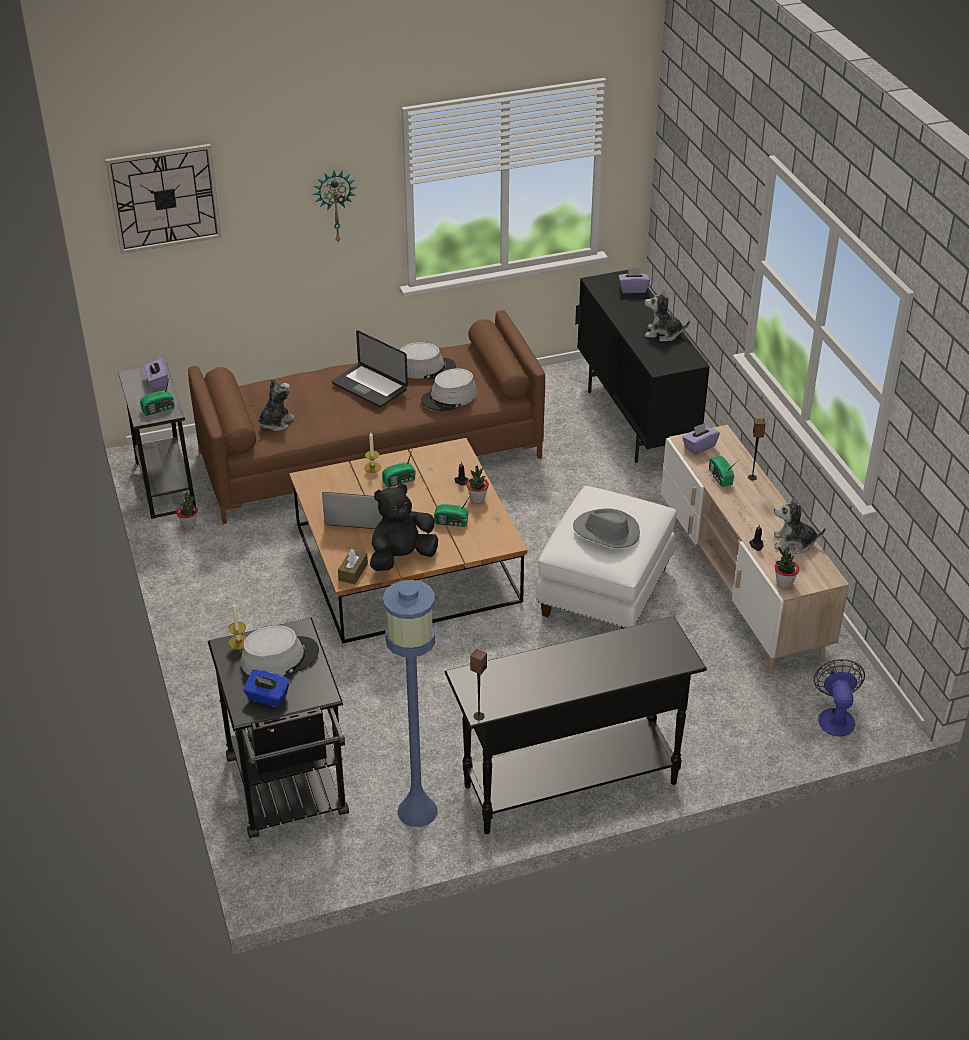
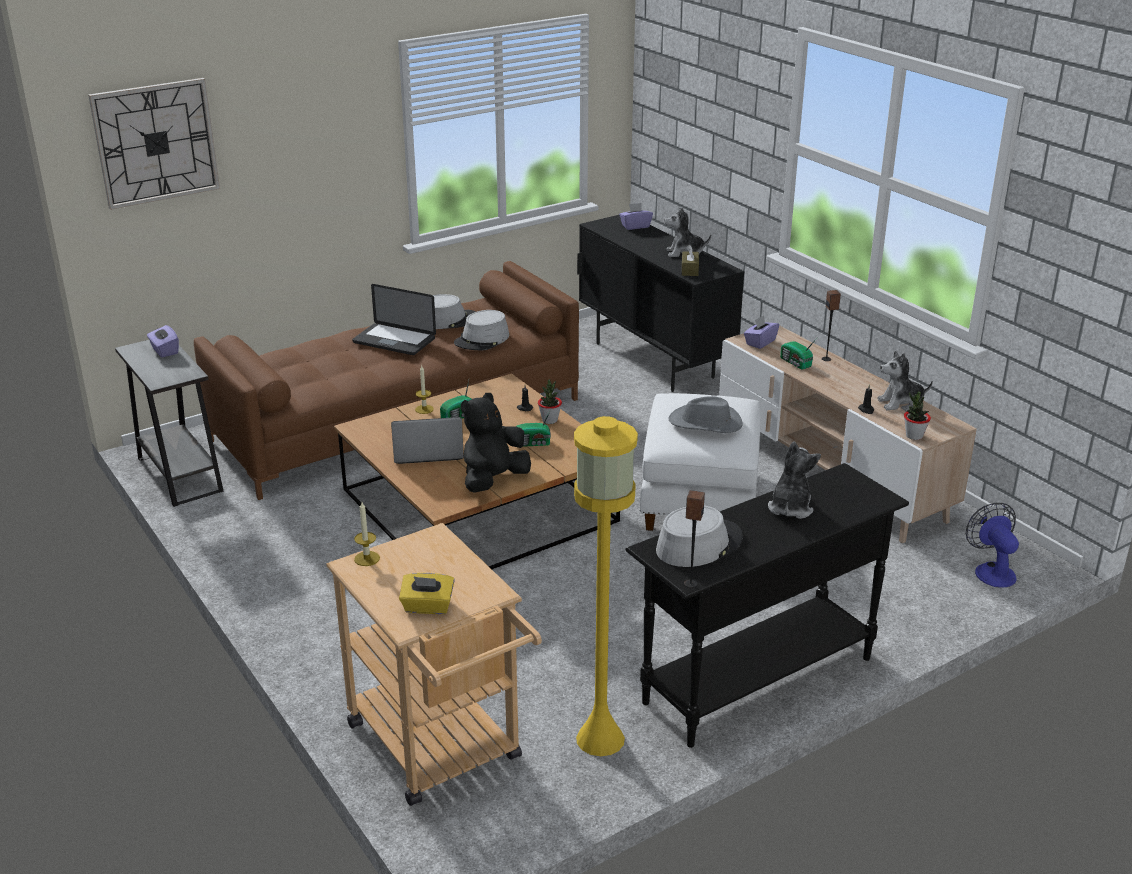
camera: 15 degrees left, 10 degrees down
radio [140,376,174,416] -> none
potted plant [176,492,198,529] -> none
black cart [208,618,349,838] -> beige cart [326,523,542,806]
grey hat [241,625,319,676] -> grey hat moved to [656,506,743,567]
blue tissue box [243,670,290,707] -> yellow tissue box [399,573,455,614]
plush toy [258,379,295,431] -> plush toy moved to [768,441,821,519]
wall clock [313,170,357,244] -> none
brown tissue box [338,549,368,585] -> brown tissue box moved to [682,245,699,276]
blue floor lamp [383,580,437,827] -> yellow floor lamp [574,416,638,756]

